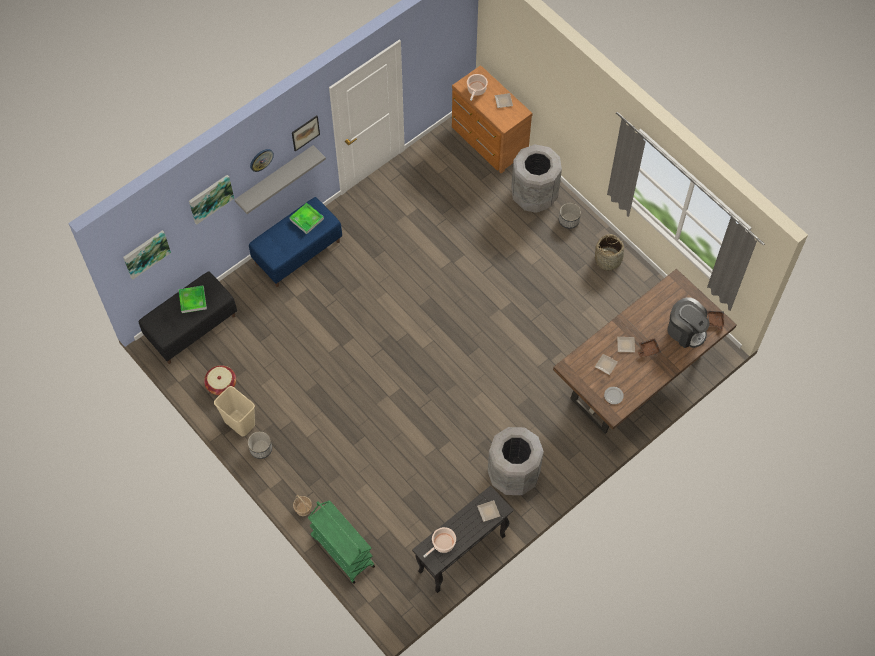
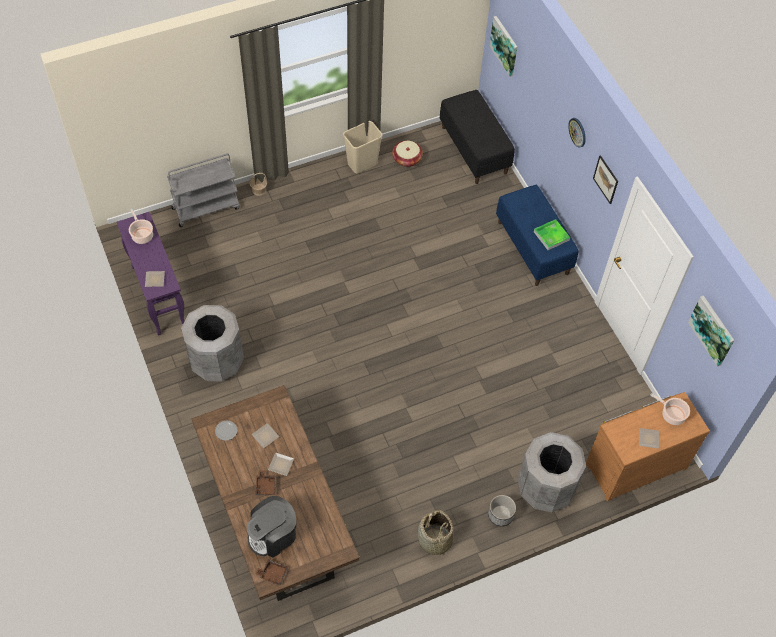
camera: 105 degrees right, 5 degrees down
tray [179,285,207,313] -> none
picture [189,175,234,224] -> picture moved to [688,295,734,367]
grey shelf [234,145,326,214] -> none
planter [248,431,272,459] -> none
green cart [308,500,375,584] -> grey cart [167,153,240,227]
black console table [412,486,513,593] -> purple console table [117,212,184,335]

